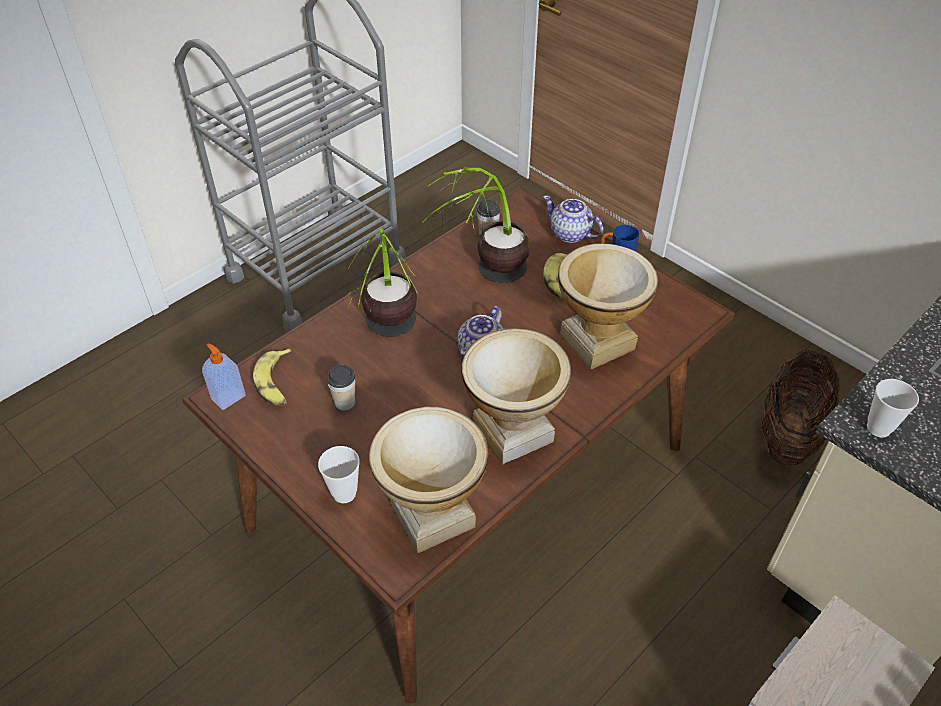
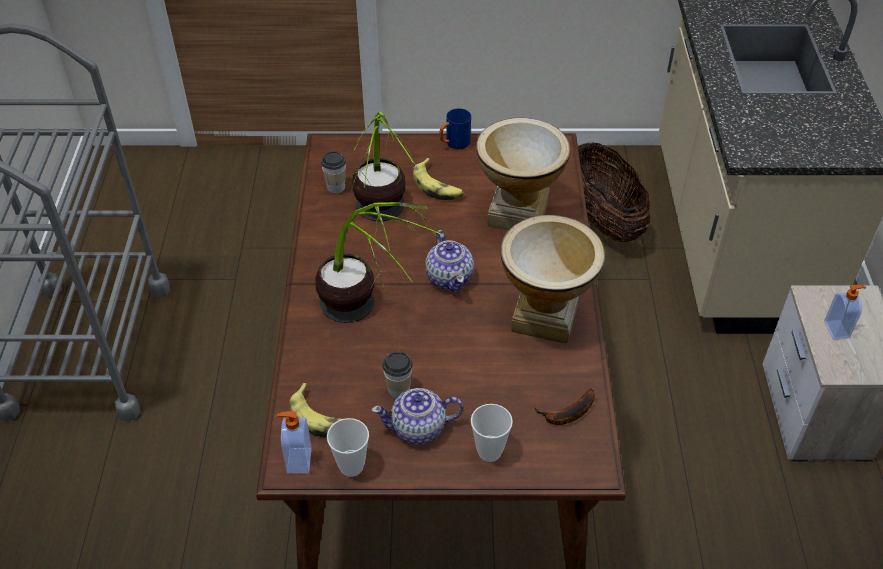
camera: 45 degrees left, 0 degrees up
vase [369,406,488,553] -> banana [534,388,595,425]
teapot [543,195,603,243] -> teapot moved to [371,388,464,444]
cup [867,379,919,438] -> cup moved to [327,418,369,477]
none -> soap dispenser [824,285,866,340]

